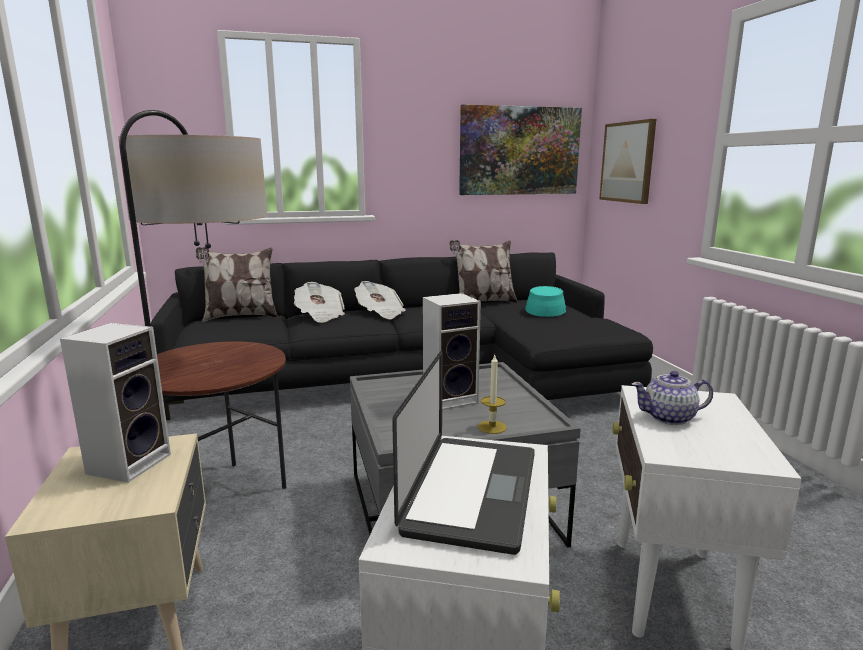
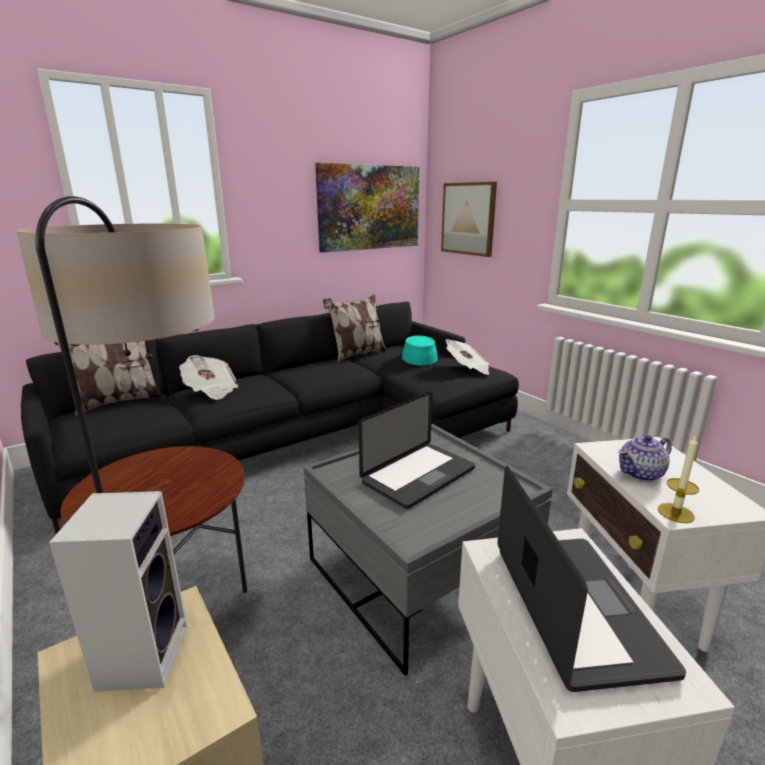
camera: 20 degrees left, 5 degrees up
newspaper [354,281,406,319] -> newspaper moved to [445,339,489,375]
speaker [423,293,481,410] -> laptop [358,391,475,509]
candle [478,355,507,434] -> candle moved to [658,435,699,523]

